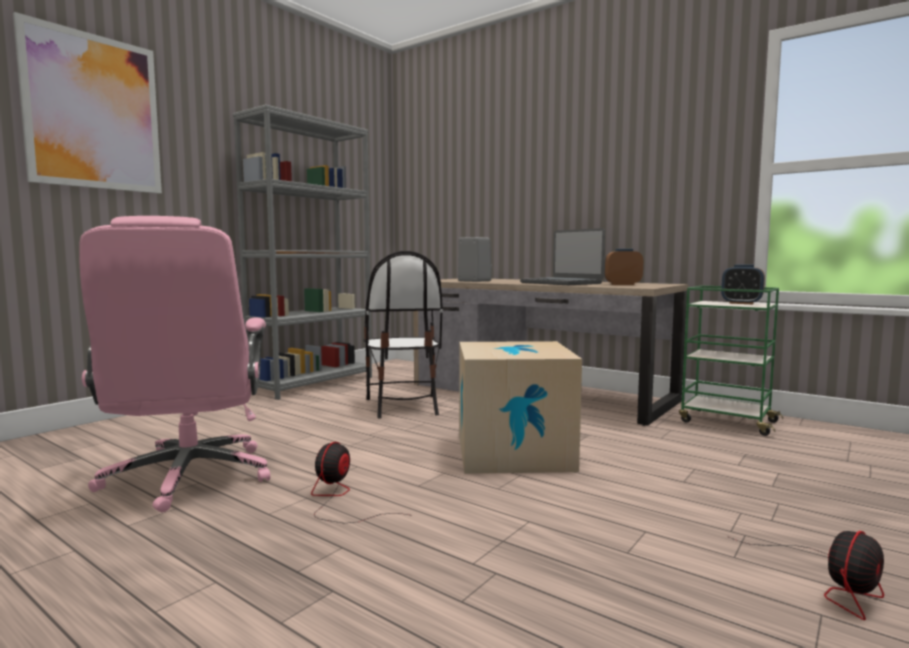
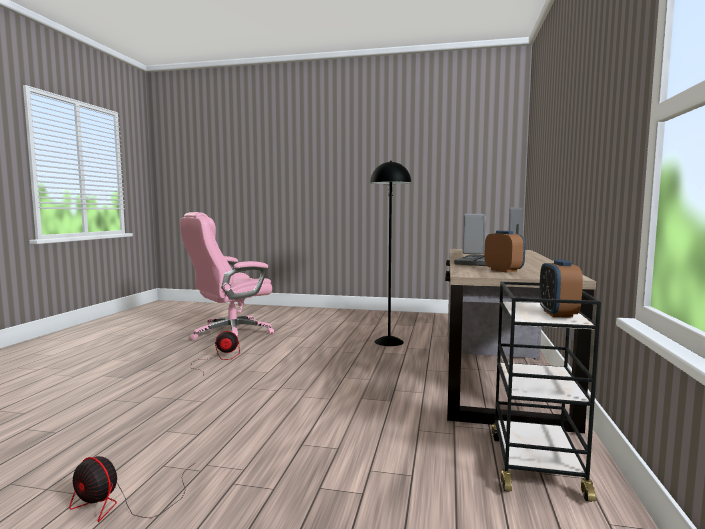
camera: 65 degrees right, 0 degrees up
picture [13,12,162,194] -> none
grey bookcase [233,104,372,400] -> none
chair [364,251,442,419] -> black floor lamp [370,161,411,346]
cardboard box [459,341,582,474] -> none
green cart [679,286,783,436] -> black cart [492,282,601,502]

